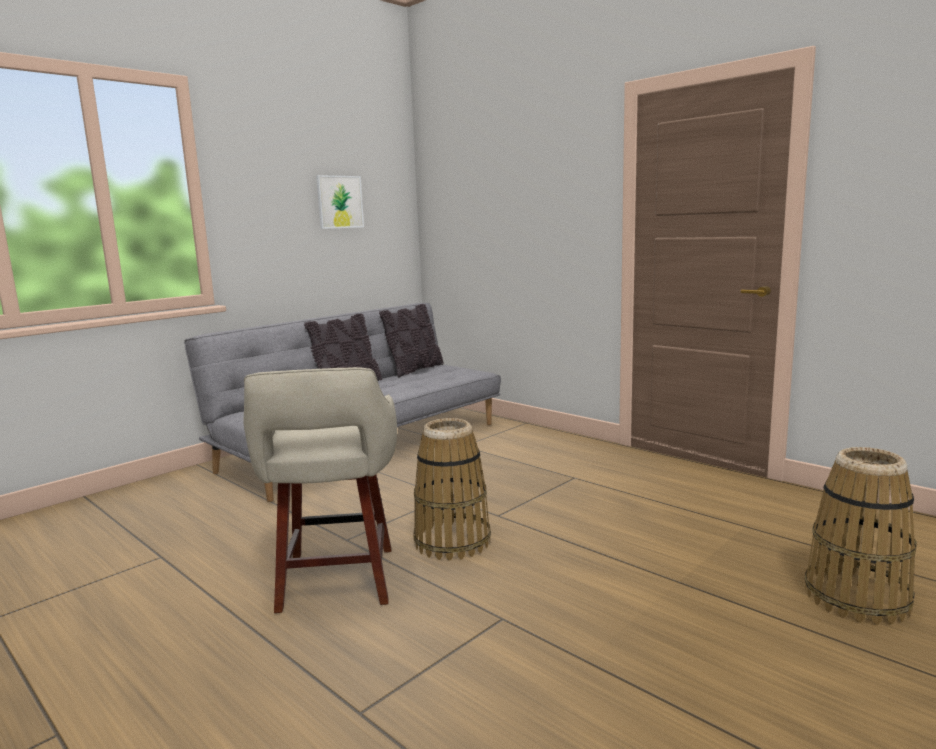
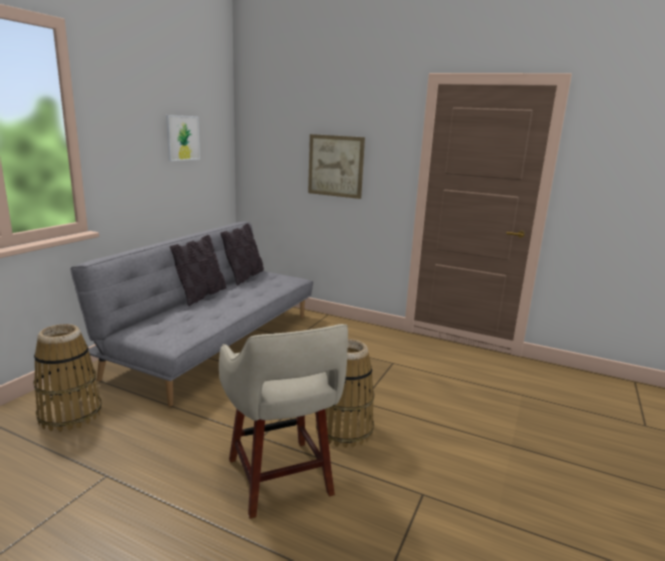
camera: 20 degrees left, 5 degrees up
basket [805,447,917,625] -> basket moved to [33,324,102,432]
none -> picture [308,134,365,199]

